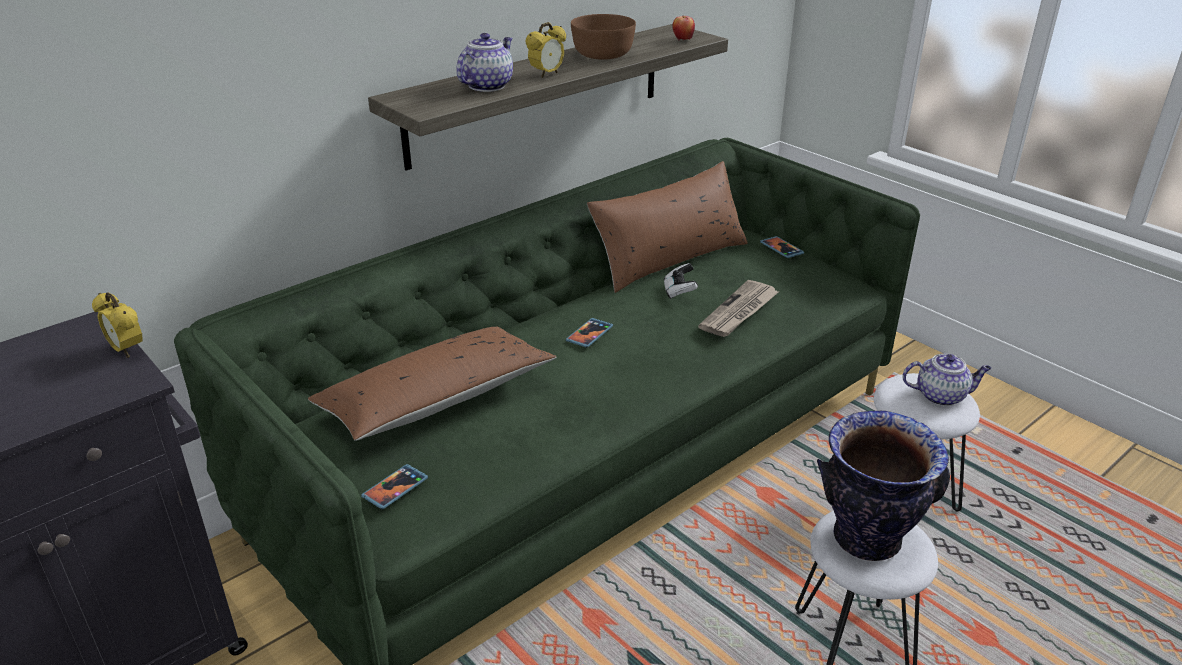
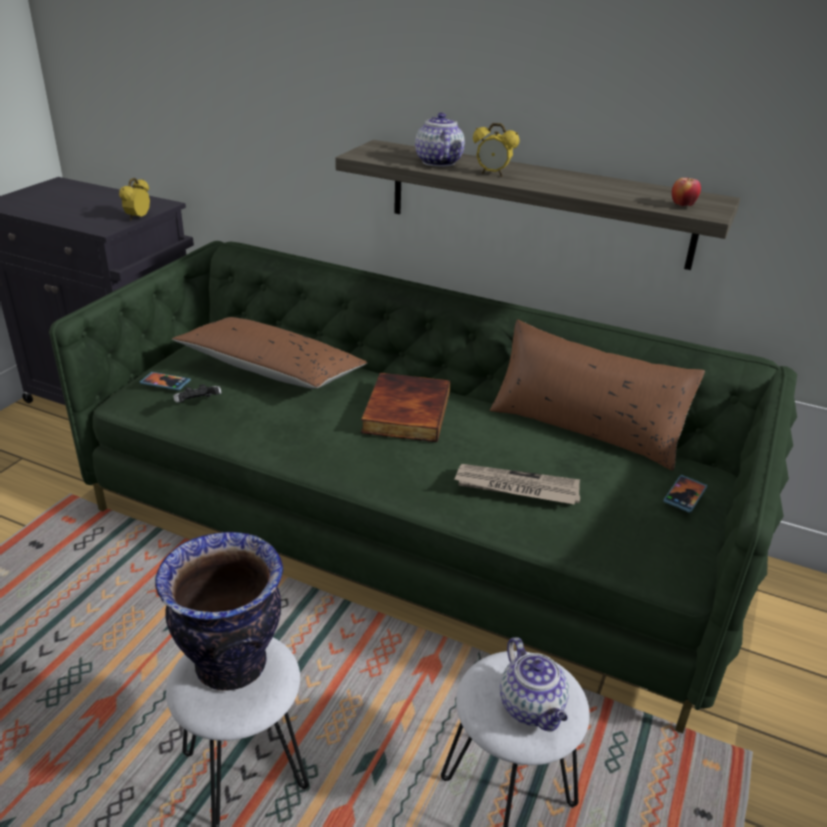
camera: 65 degrees right, 0 degrees up
teapot [456,33,513,92] -> teapot turned 105 degrees counterclockwise [415,112,465,167]
phone [566,318,613,348] -> book [361,373,450,442]
brown bowl [571,14,636,59] -> none
game controller [664,263,698,299] -> game controller moved to [173,384,222,402]

